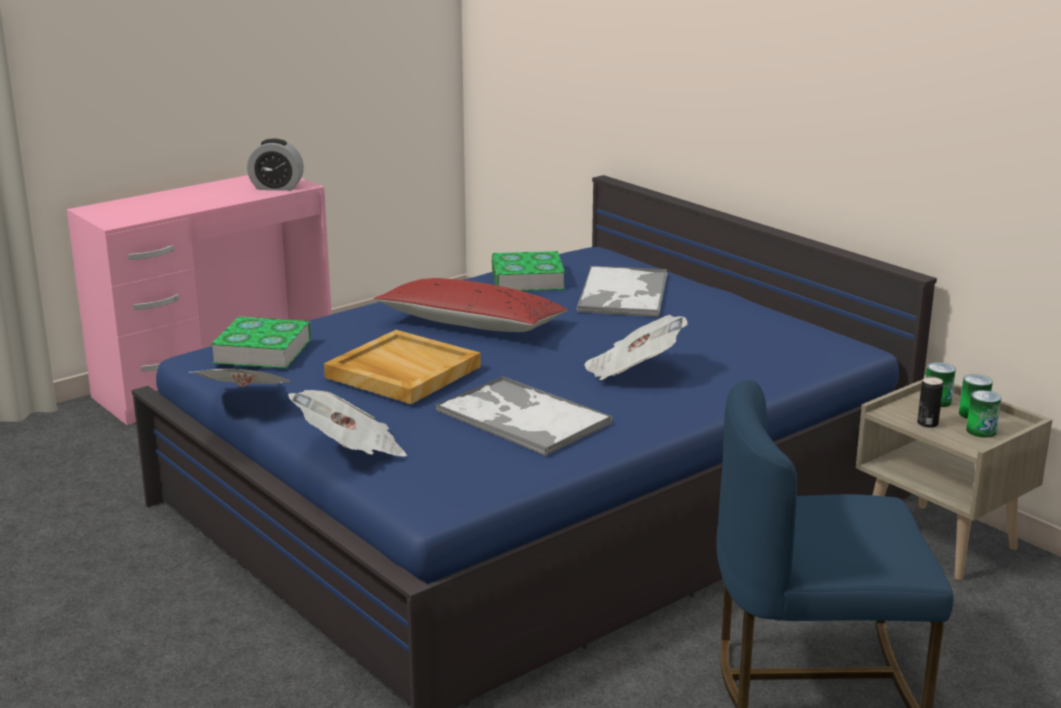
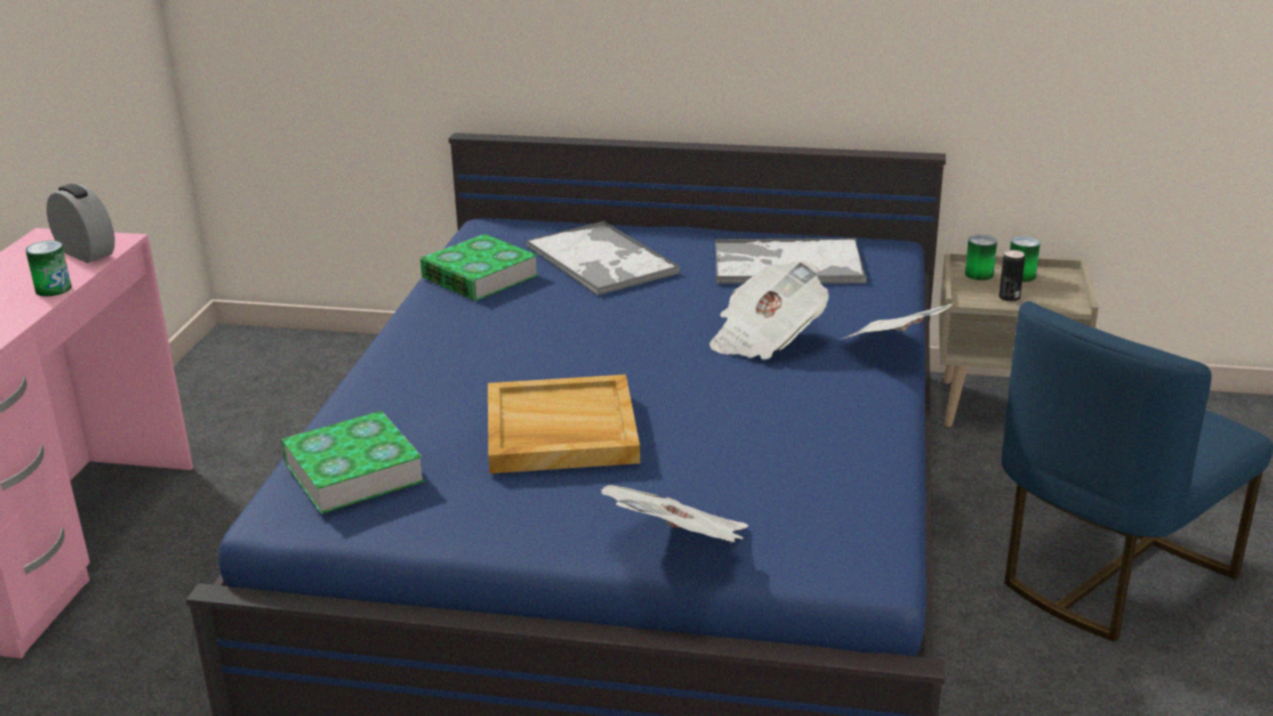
camera: 40 degrees left, 5 degrees up
newspaper [192,369,292,387] -> newspaper moved to [841,302,958,339]
alarm clock [247,138,304,191] -> alarm clock turned 105 degrees counterclockwise [46,184,115,263]
red pillow [374,278,568,332] -> none
tray [436,376,612,456] -> tray moved to [715,238,866,283]
can [966,390,1001,438] -> can moved to [25,241,72,297]

